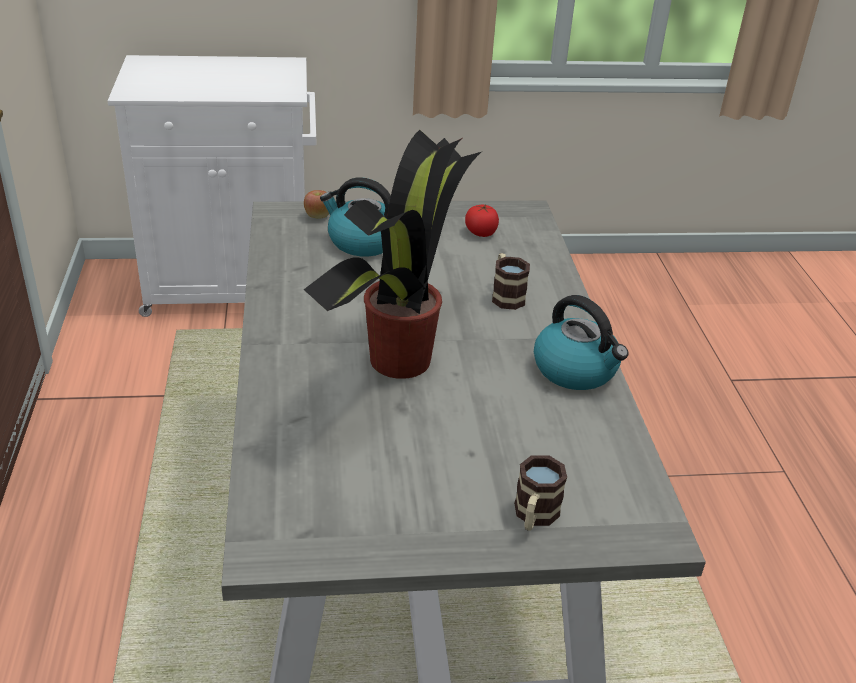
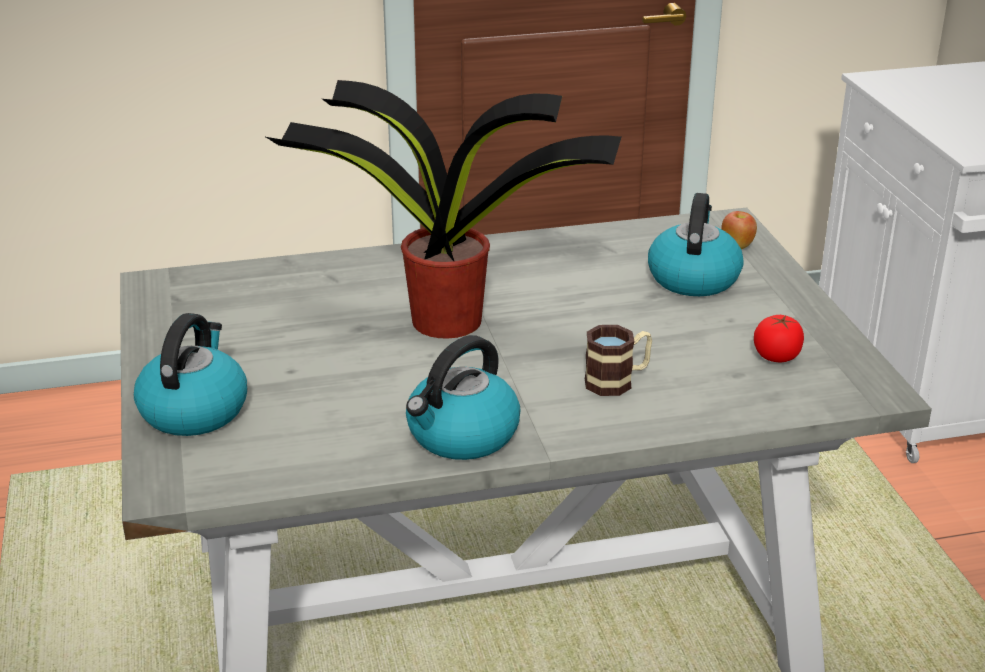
camera: 85 degrees right, 5 degrees down
mug [514,455,567,531] -> kettle [134,313,247,436]

